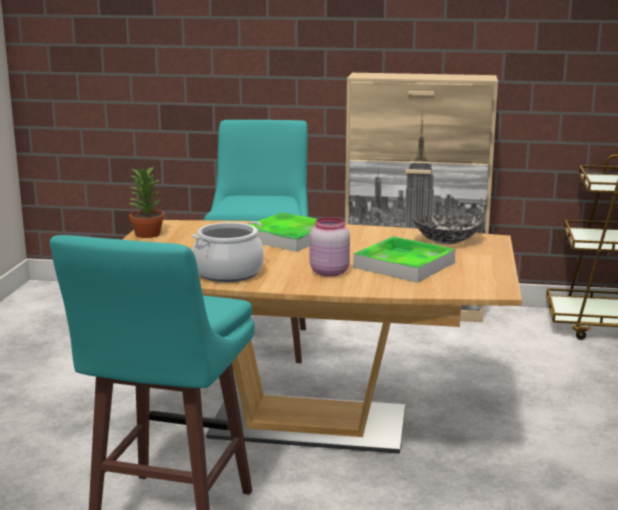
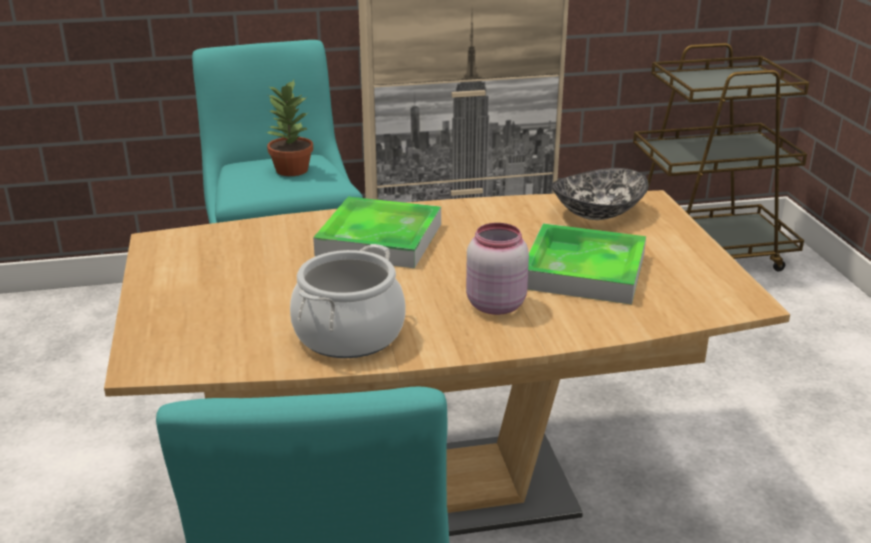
camera: 20 degrees left, 10 degrees up
potted plant [128,166,164,238] -> potted plant moved to [265,80,313,176]

